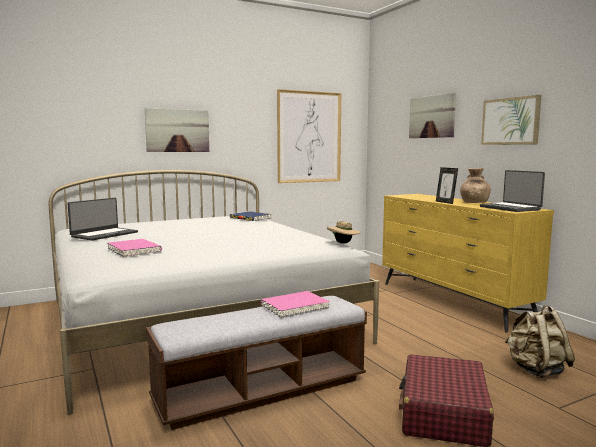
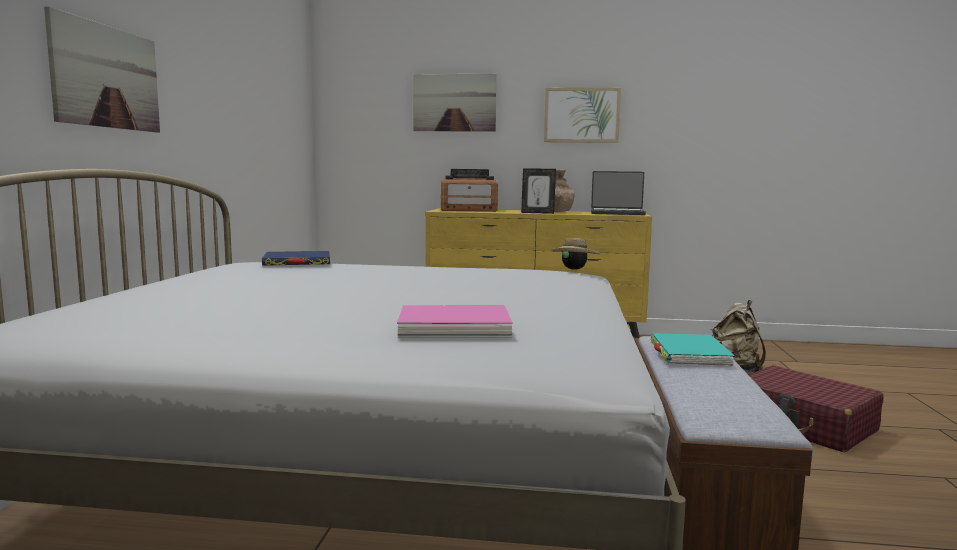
camera: 55 degrees left, 0 degrees up
laptop [67,198,138,241] -> none
pink book [261,291,330,318] -> turquoise book [651,333,735,367]
picture [277,89,341,183] -> none
none -> radio [441,169,498,212]

